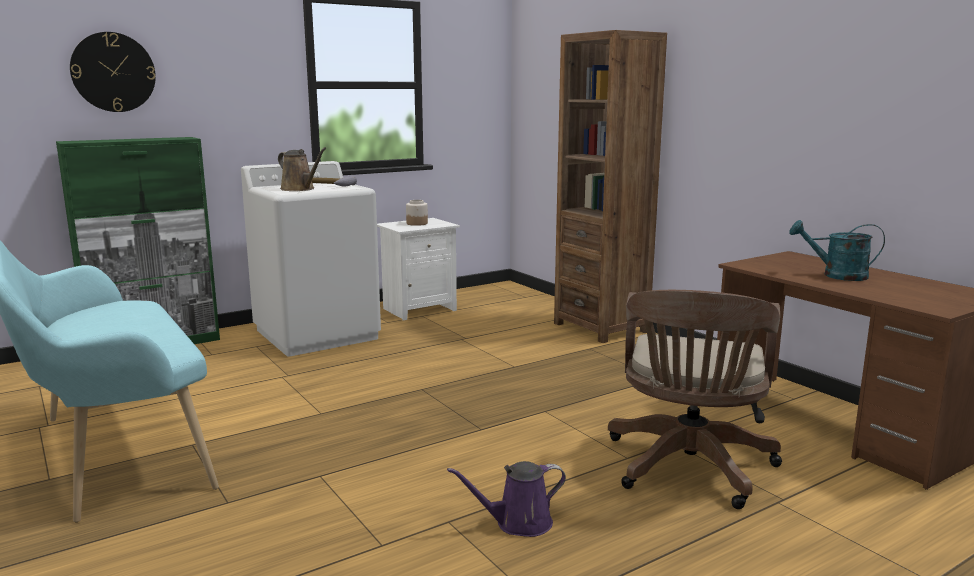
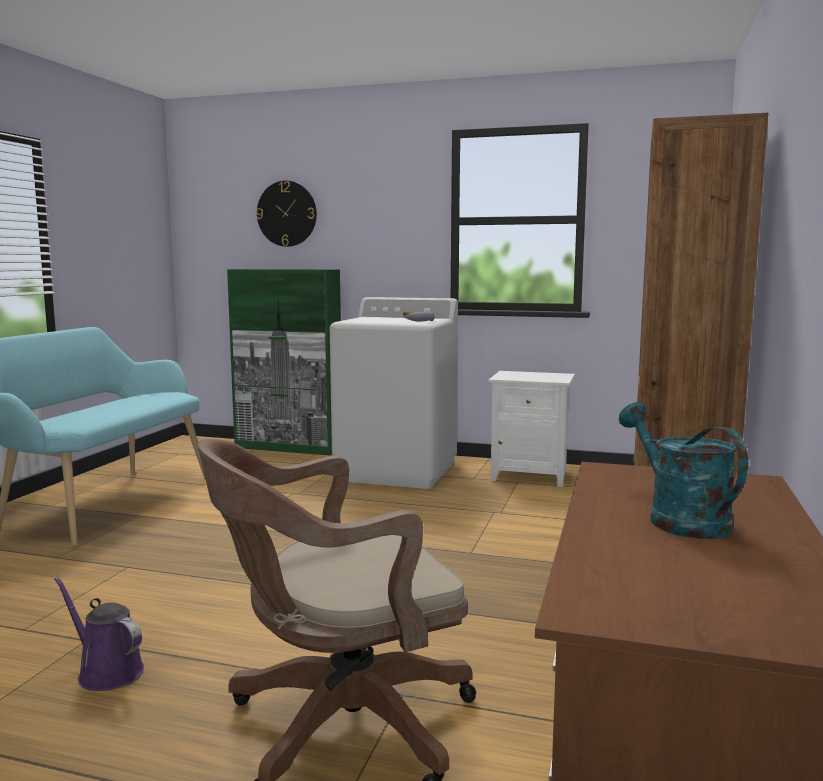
camera: 50 degrees right, 5 degrees down
brown watering can [278,147,326,191] -> none
jar [406,200,428,226] -> none

